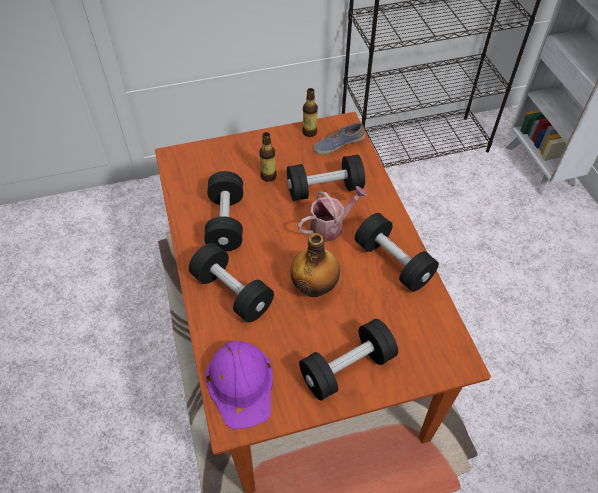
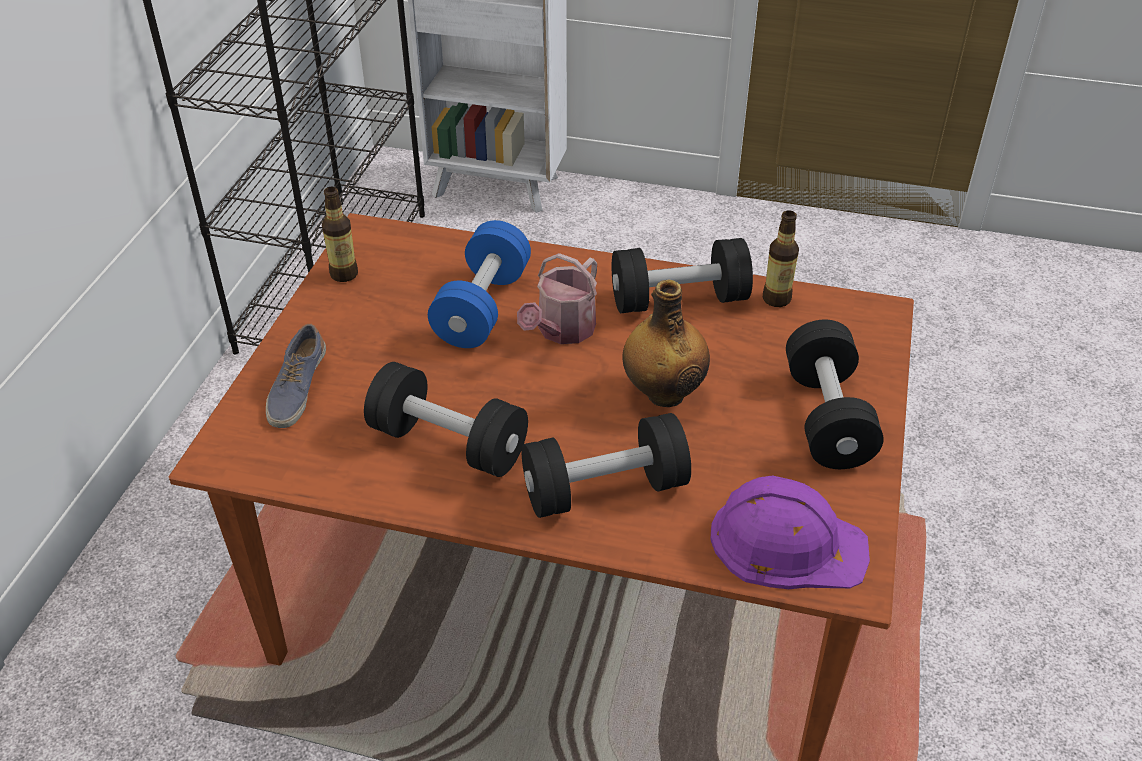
camera: 60 degrees left, 10 degrees down
bottle [259,132,276,182] -> bottle moved to [763,210,799,307]
black dumbbell [287,155,365,201] -> blue dumbbell [428,220,531,348]
watering can [298,186,368,242] -> watering can turned 150 degrees counterclockwise [517,253,597,344]
shoe [314,123,366,155] -> shoe moved to [266,324,326,428]

